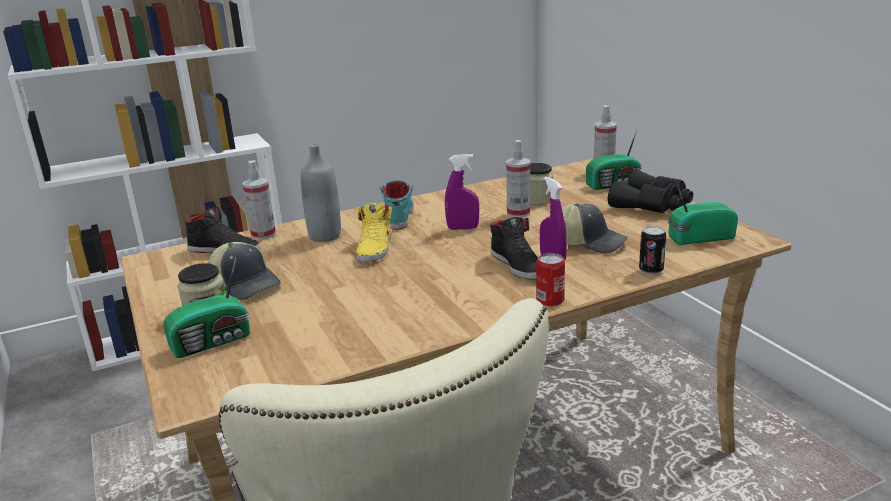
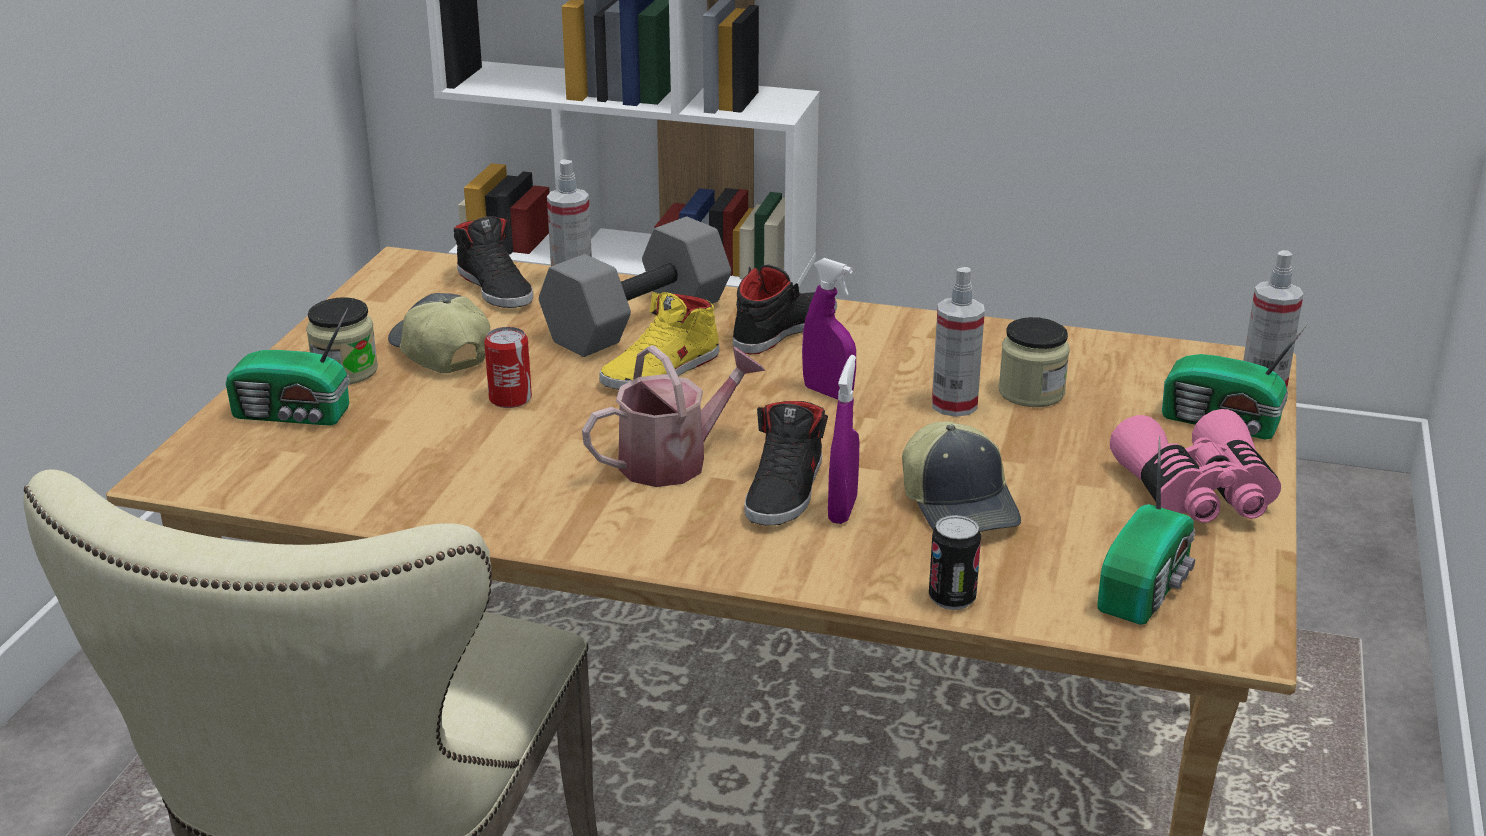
camera: 40 degrees right, 5 degrees up
cap [208,242,281,300] -> cap turned 150 degrees clockwise [388,293,490,373]
grey bottle [301,144,341,242] -> grey dumbbell [539,217,731,357]
turquoise shoe [379,180,414,230] -> black shoe [733,265,837,354]
can [536,253,565,306] -> can moved to [484,327,532,408]
black binoculars [608,171,693,213] -> pink binoculars [1110,409,1281,523]
radio [668,187,738,245] -> radio turned 90 degrees clockwise [1098,436,1196,625]
none -> watering can [582,345,765,487]

